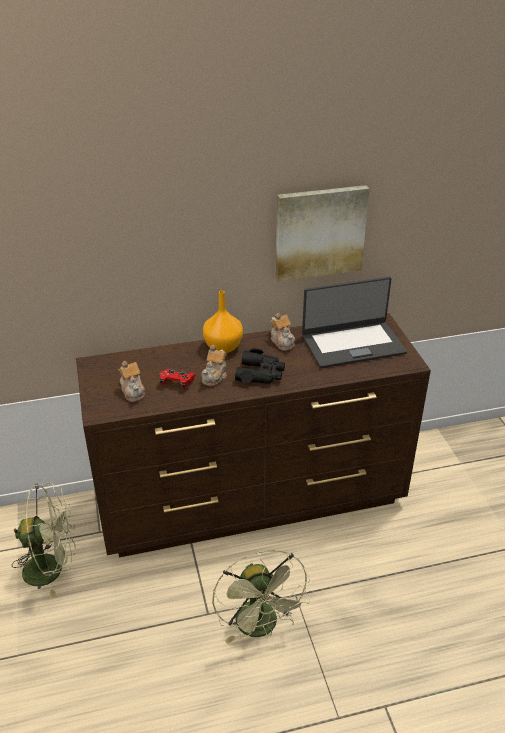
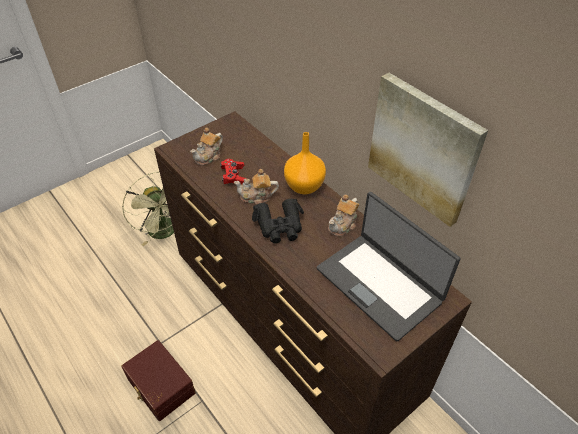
camera: 65 degrees right, 10 degrees up
green fan [212,550,310,644] -> brown storage box [121,340,195,421]

